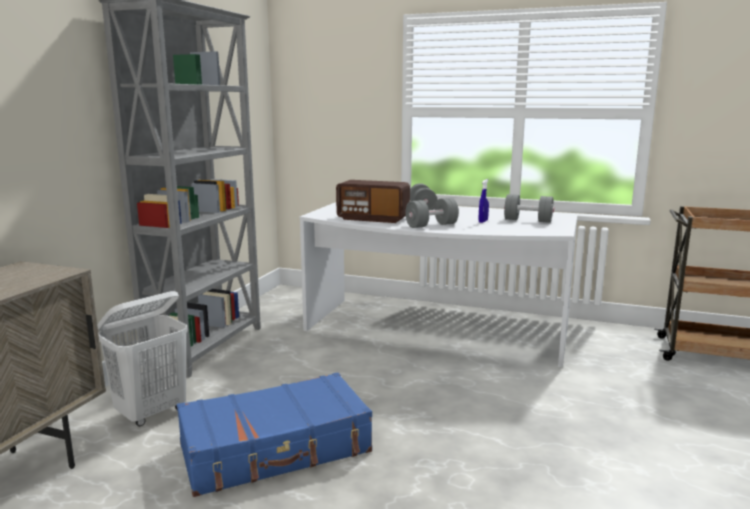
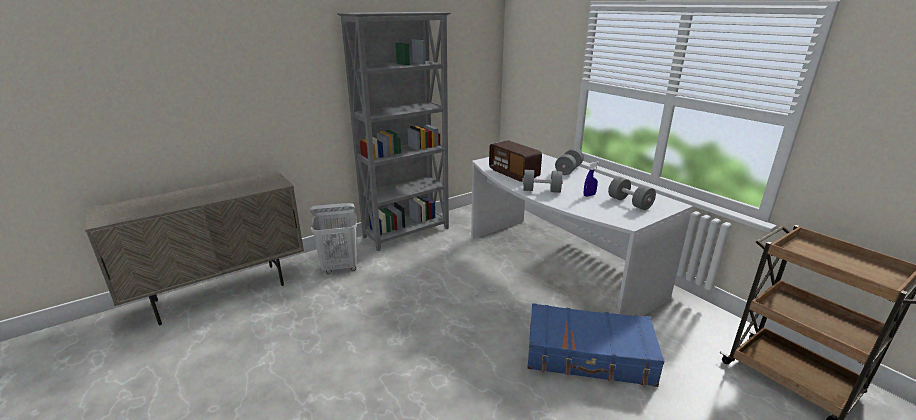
camera: 35 degrees right, 10 degrees up
blue suitcase [177,372,372,497] -> blue suitcase moved to [527,303,665,387]

